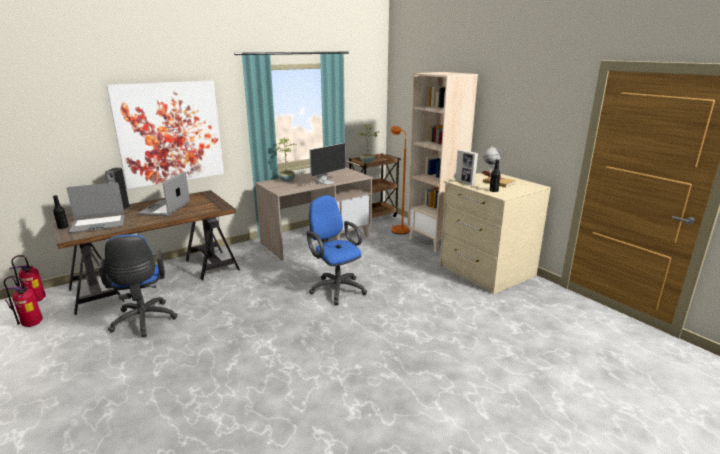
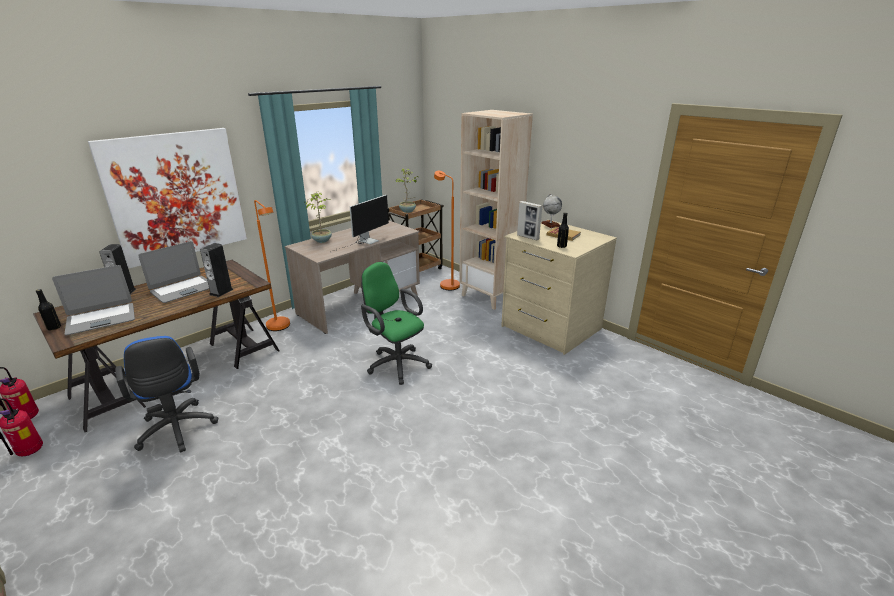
camera: 10 degrees left, 5 degrees up
laptop [138,171,190,216] -> laptop turned 135 degrees counterclockwise [138,241,209,303]
blue office chair [307,195,367,305] -> green office chair [361,262,432,385]
none -> speaker [200,243,234,297]
none -> orange floor lamp [254,200,290,331]

